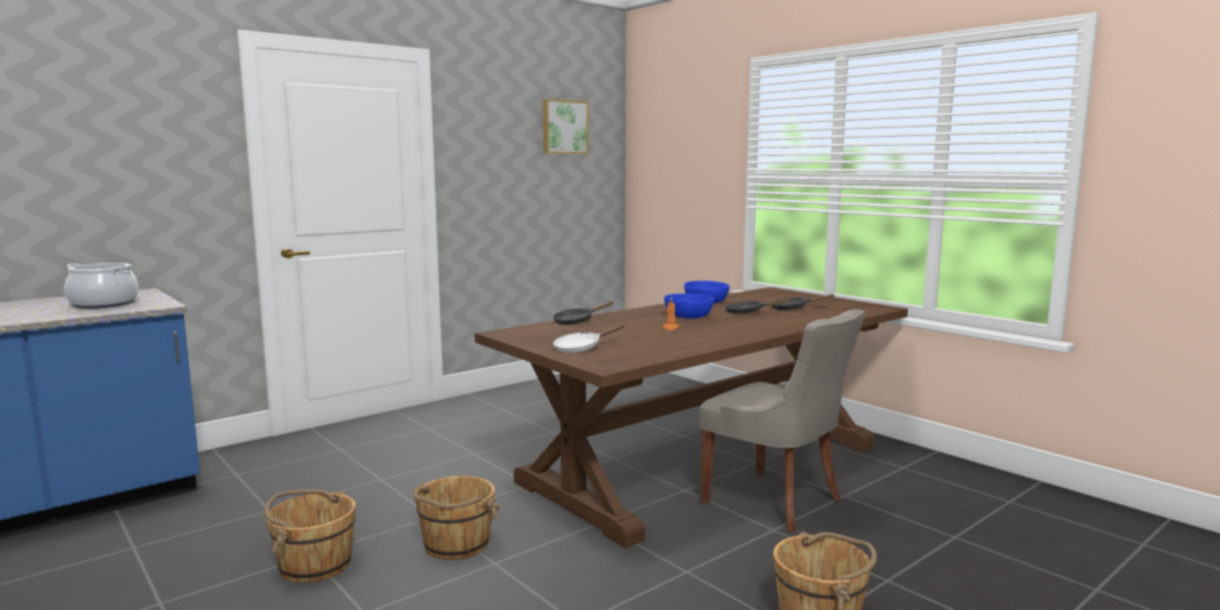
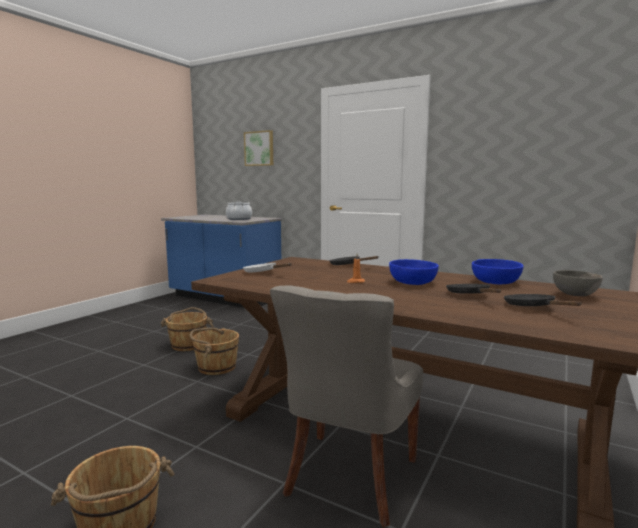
camera: 70 degrees right, 0 degrees up
picture [543,99,589,154] -> picture moved to [244,130,273,166]
none -> grey bowl [553,270,603,296]

